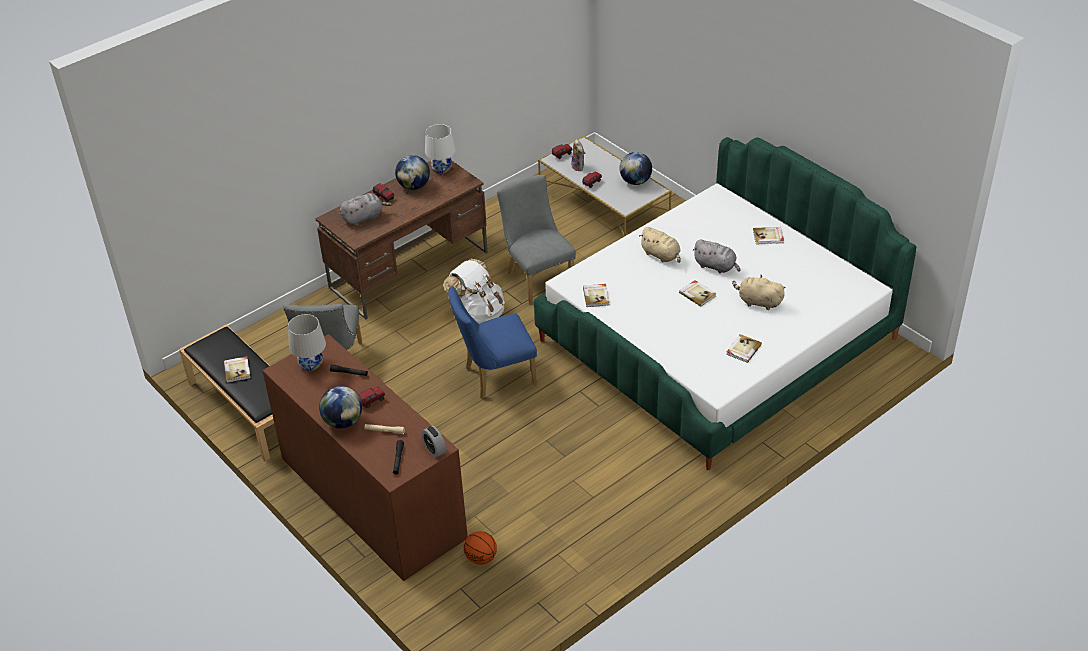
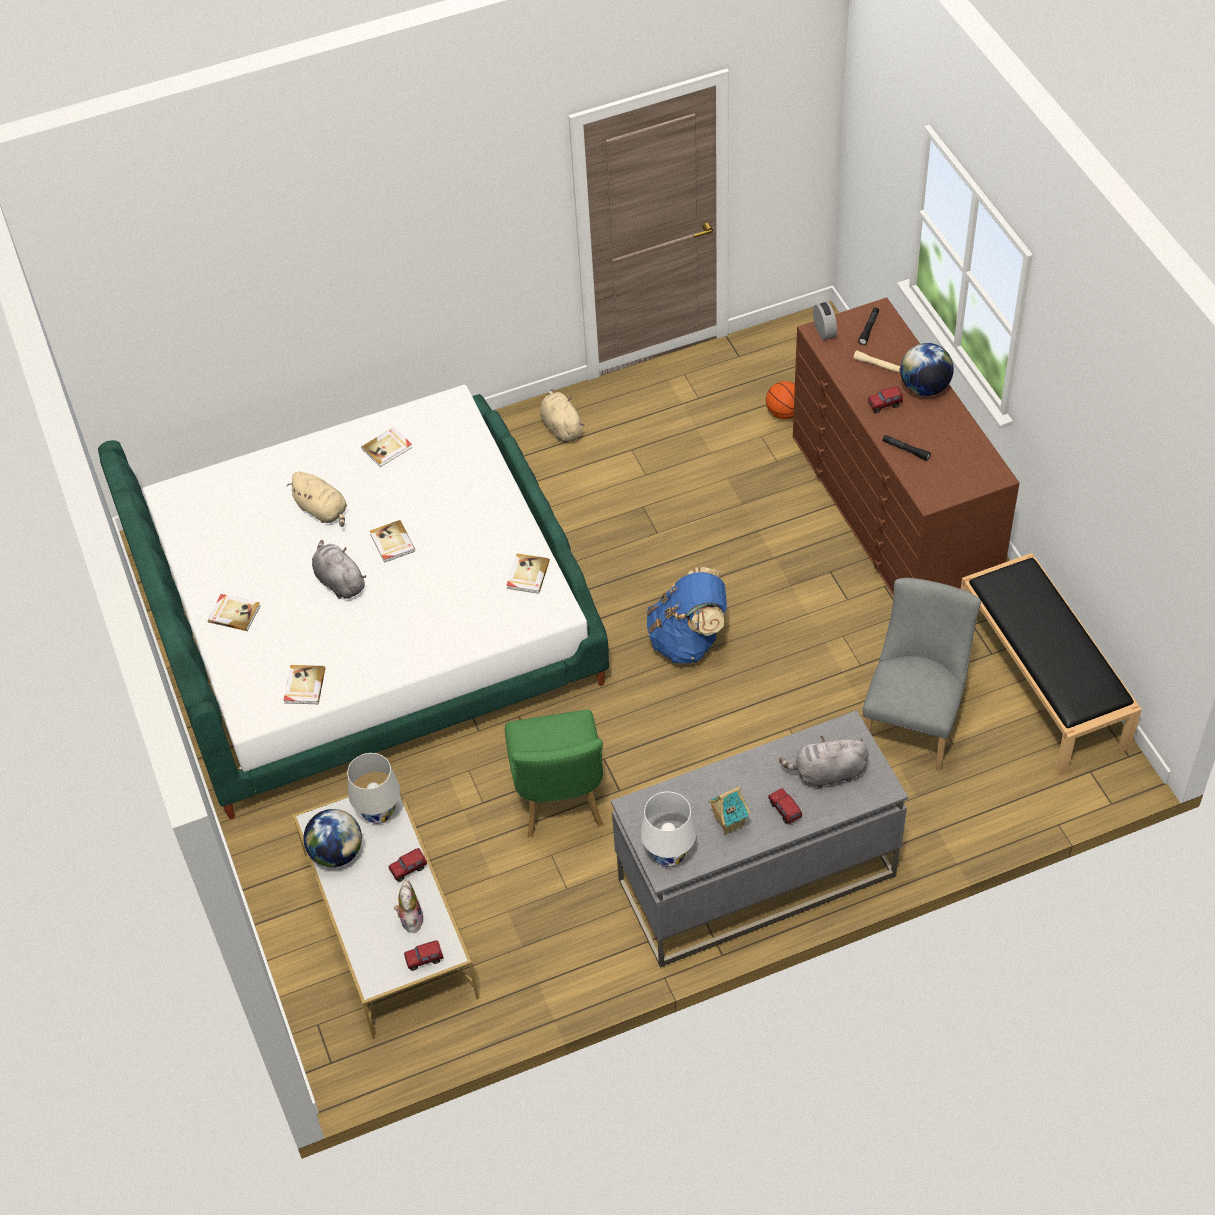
camera: 160 degrees left, 10 degrees up
book [224,356,251,383] -> book moved to [284,665,325,704]
white table lamp [288,314,326,371] -> white table lamp moved to [347,753,400,824]
brown desk [315,161,488,319] -> grey desk [611,710,908,968]
globe [395,155,430,190] -> toy house [708,787,750,835]
white backpack [443,258,505,324] -> none
blue chair [448,286,537,399] -> blue backpack [647,567,727,663]
grey chair [497,175,576,304] -> green chair [505,710,603,837]
beige plush toy [639,227,681,263] -> beige plush toy moved to [540,389,585,442]

